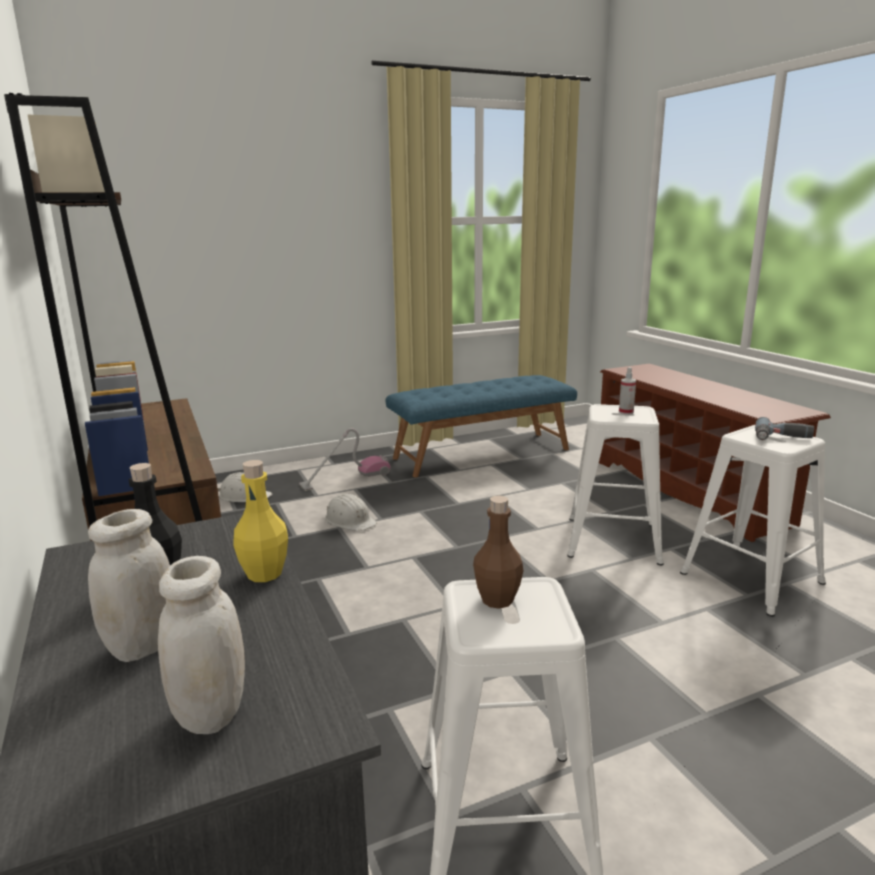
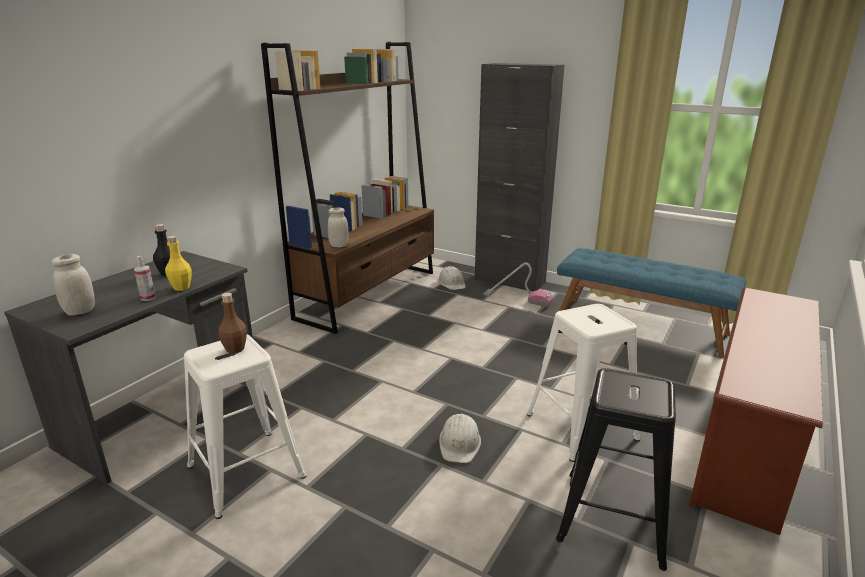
camera: 55 degrees right, 5 degrees up
white jar [88,509,170,662] -> white jar moved to [327,208,349,247]
white hard hat [325,494,377,531] -> white hard hat moved to [439,414,481,463]
spray bottle [619,367,636,415] -> spray bottle moved to [134,256,156,301]
white stool [680,425,826,617] -> black stool [556,368,676,571]
power drill [755,417,814,440] -> none
none -> black cabinet [475,63,564,292]

